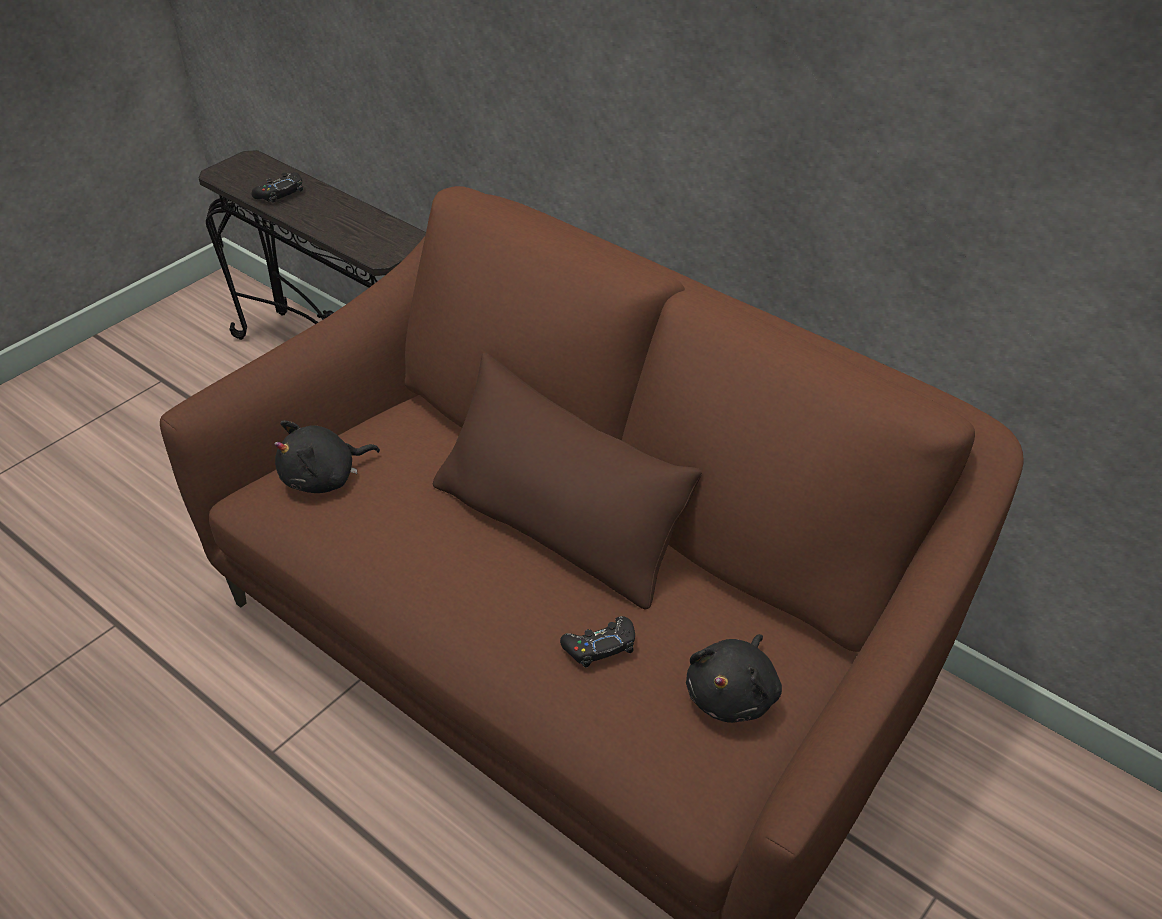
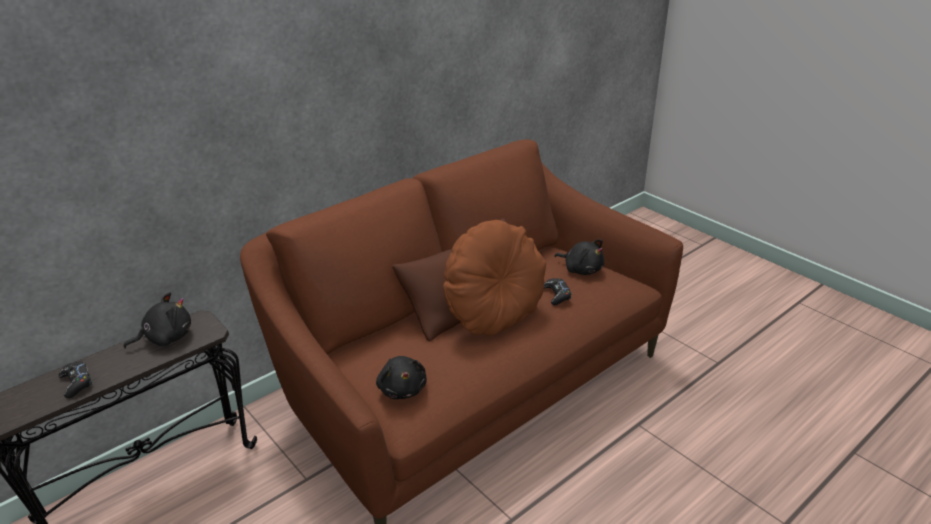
camera: 80 degrees left, 10 degrees down
none -> black plush toy [123,292,191,348]
none -> brown pillow [443,220,546,336]

